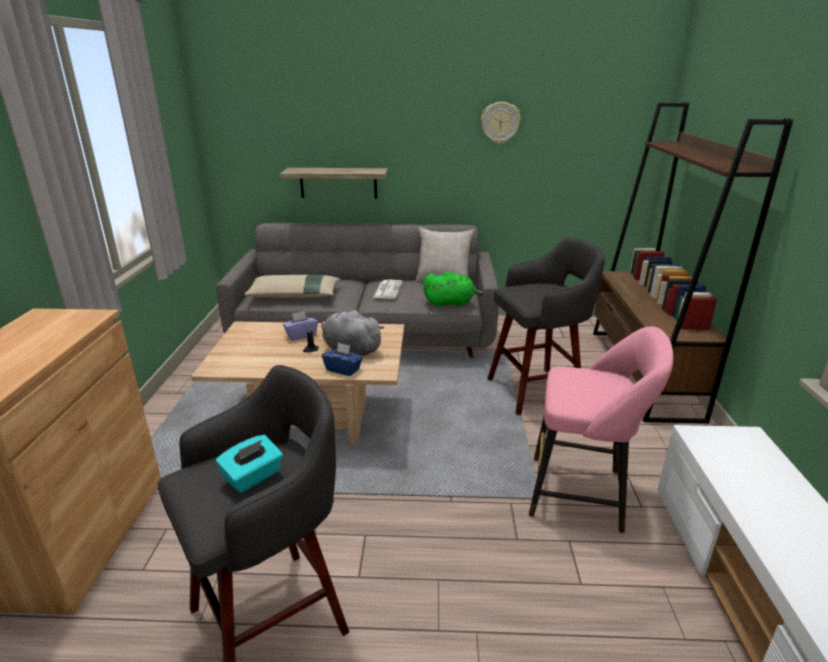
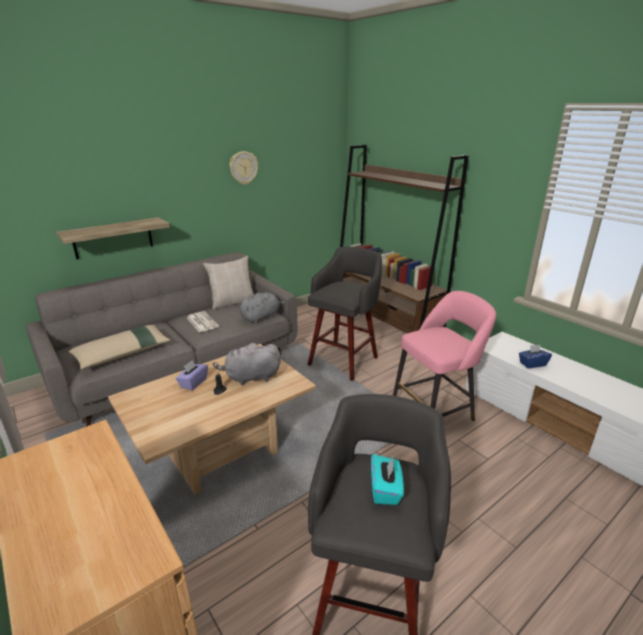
camera: 40 degrees left, 0 degrees up
blue tissue box [322,343,363,376] -> blue tissue box moved to [519,345,552,368]
green plush toy [423,272,483,307] -> grey plush toy [240,292,286,323]

